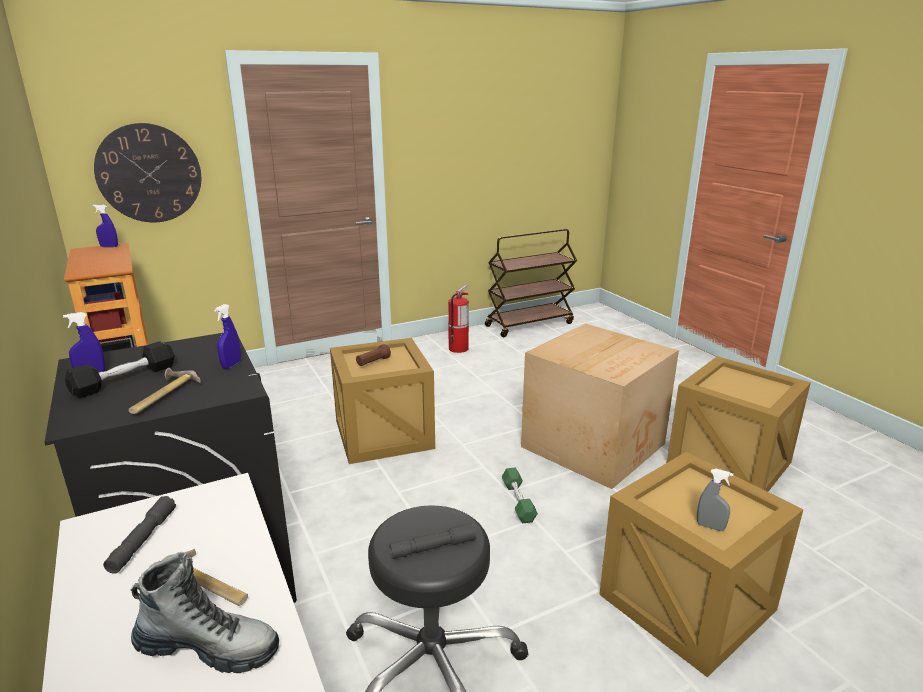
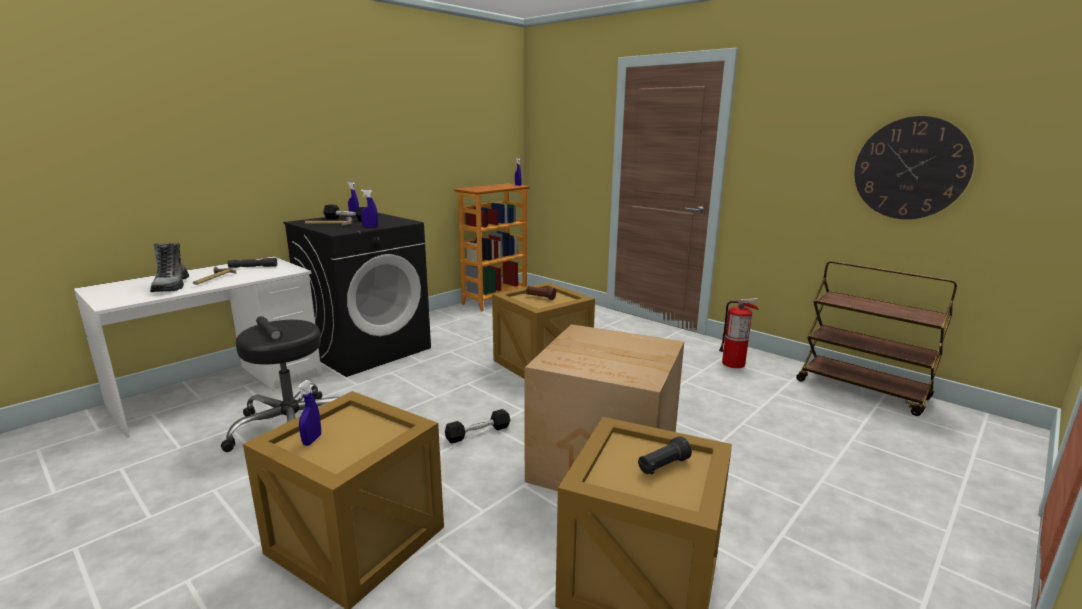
camera: 70 degrees right, 5 degrees down
wall clock [94,123,201,222] -> wall clock moved to [855,116,974,219]
green dumbbell [502,467,538,523] -> black dumbbell [445,409,510,444]
grey spray bottle [697,469,734,531] -> blue spray bottle [297,380,321,446]
none -> black flashlight [638,436,692,475]

